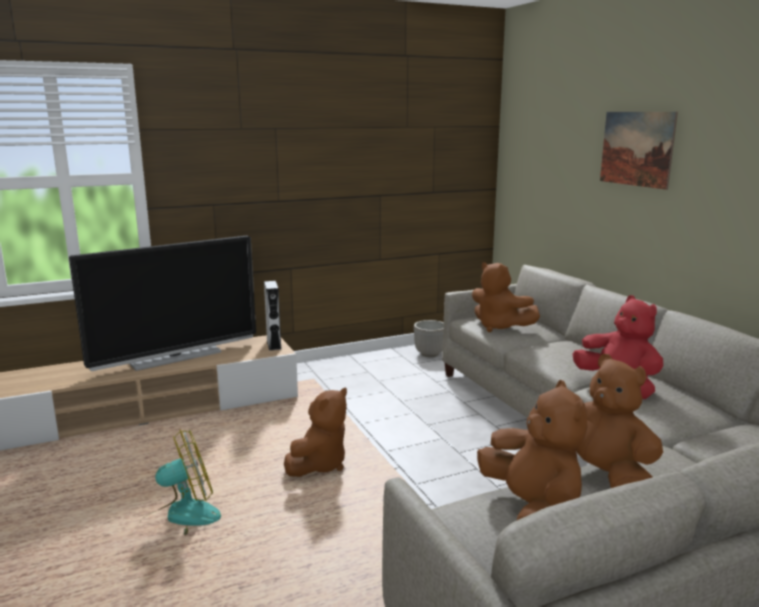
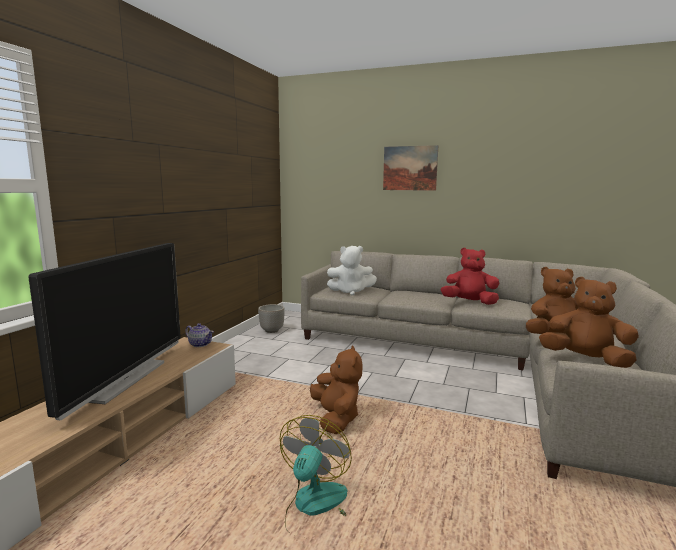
camera: 45 degrees left, 5 degrees down
grey speaker [264,281,281,351] -> teapot [186,323,214,347]
brown plush toy [472,262,540,332] -> white plush toy [327,246,377,295]

